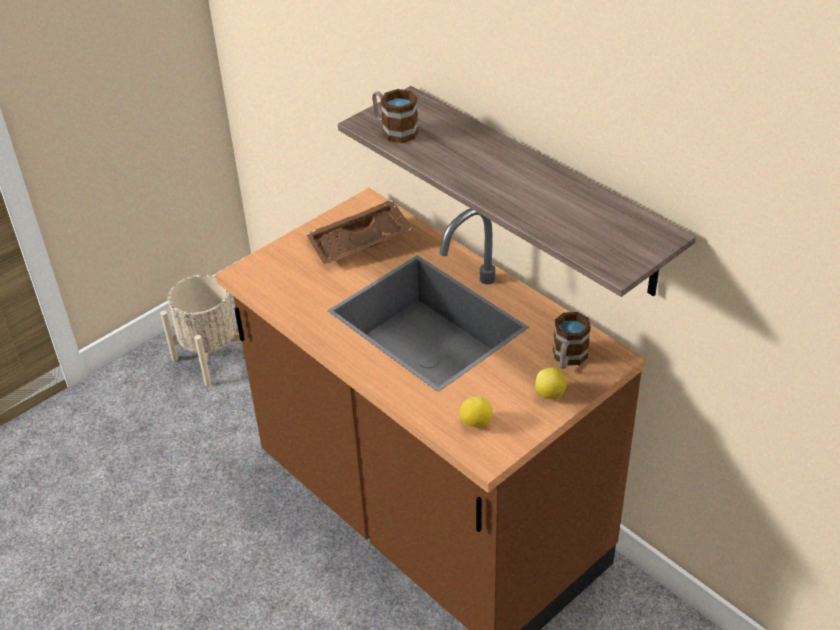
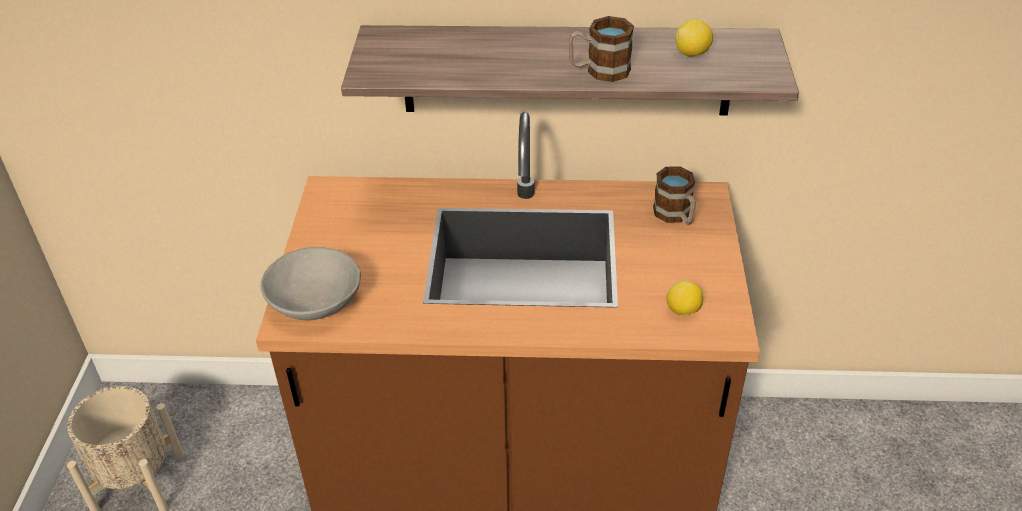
camera: 45 degrees left, 0 degrees up
brown tray [306,199,413,265] -> none
mug [372,89,419,143] -> mug moved to [569,16,634,82]
lemon [535,368,567,399] -> lemon moved to [675,19,713,57]
none -> grey bowl [260,247,361,321]

